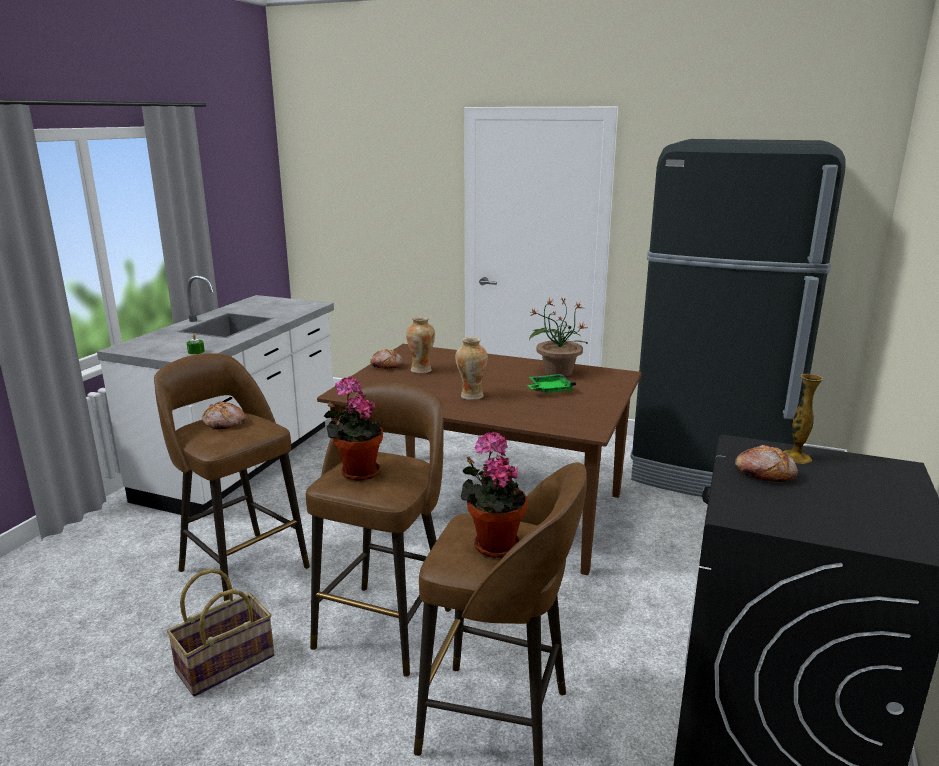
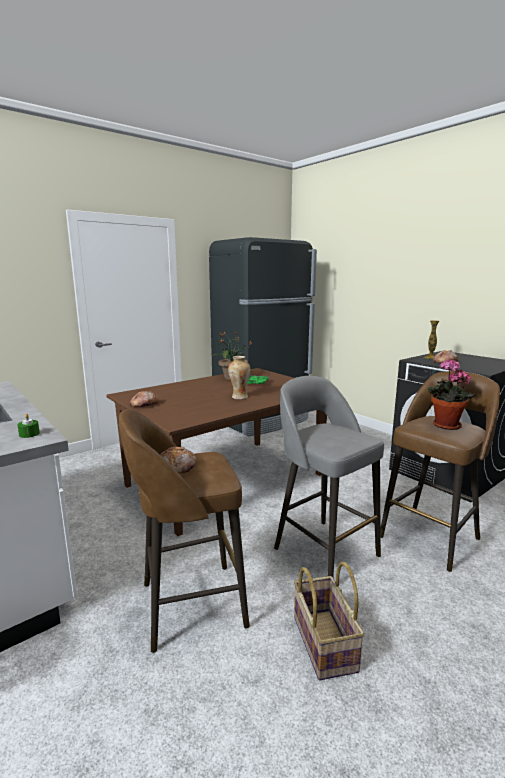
camera: 60 degrees left, 5 degrees down
brown stool [306,383,451,677] -> grey stool [274,376,384,577]
potted plant [324,377,383,481] -> none
vase [406,316,435,373] -> none

